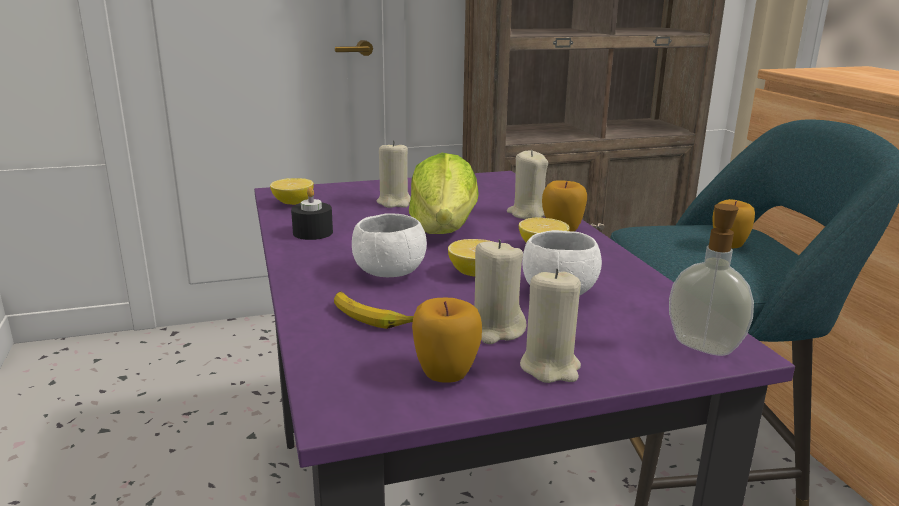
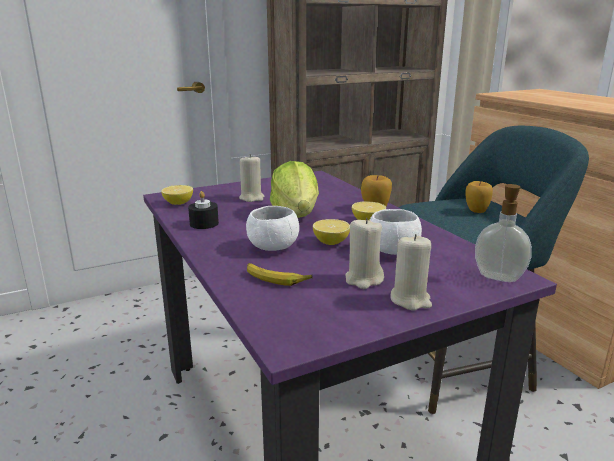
camera: 10 degrees left, 0 degrees up
apple [412,298,482,383] -> none
beige candle [507,150,548,219] -> none

